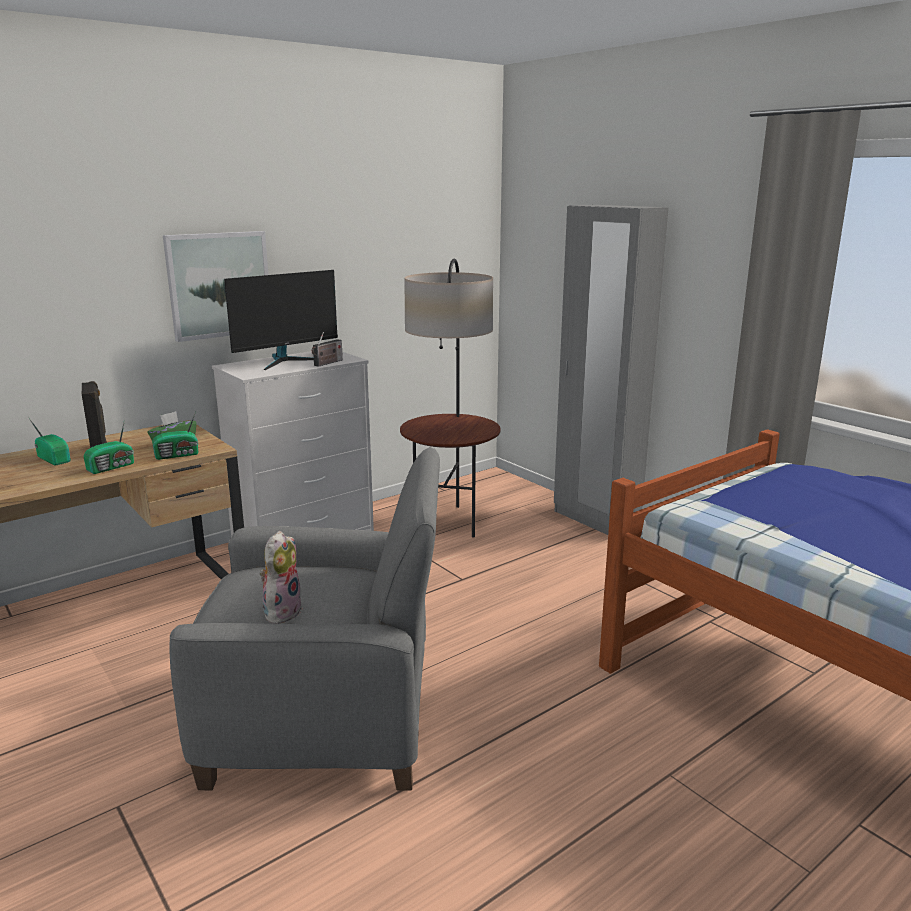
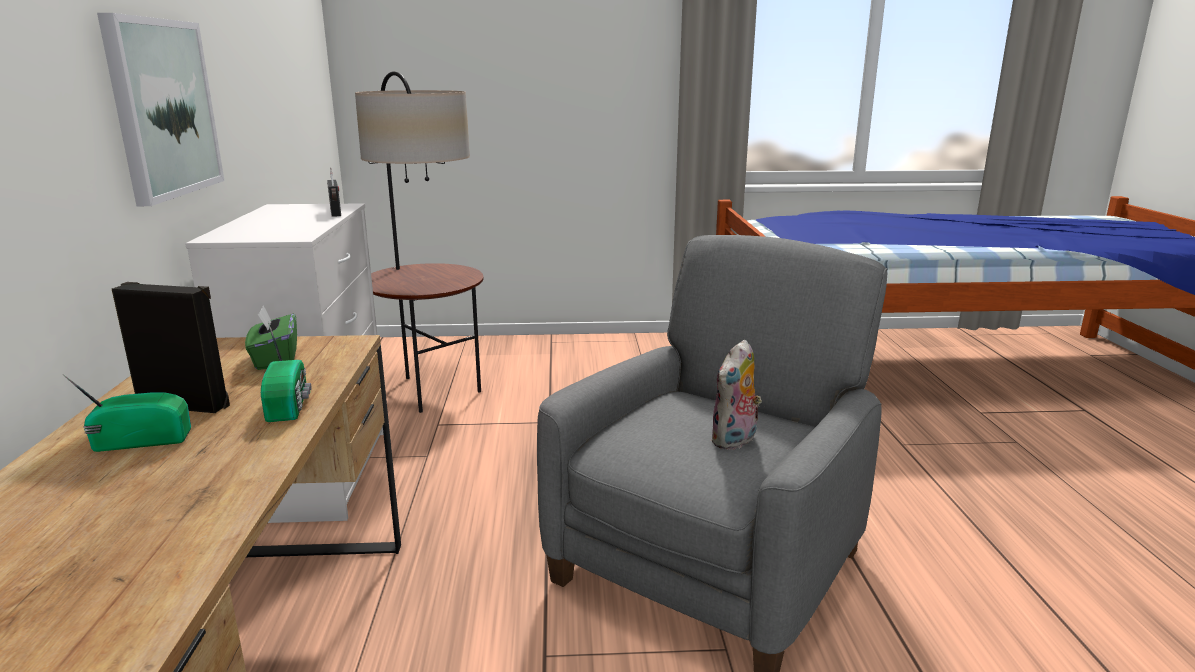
camera: 55 degrees left, 0 degrees up
radio [152,411,198,460] -> none
monitor [224,270,338,370] -> none
plush toy [260,531,303,624] -> plush toy turned 105 degrees counterclockwise [711,339,762,450]
grey wardrobe [554,205,669,535] -> none

